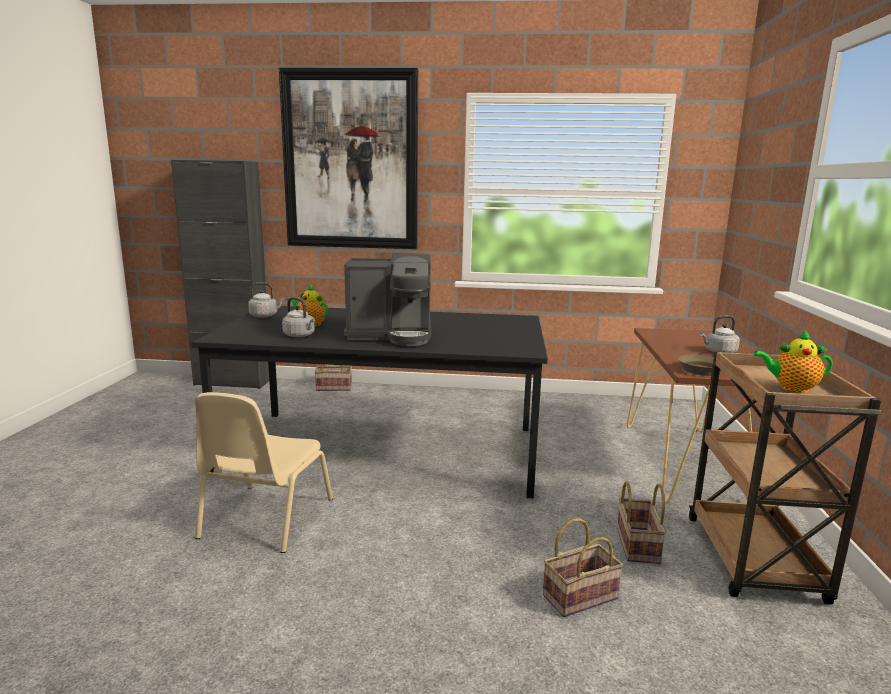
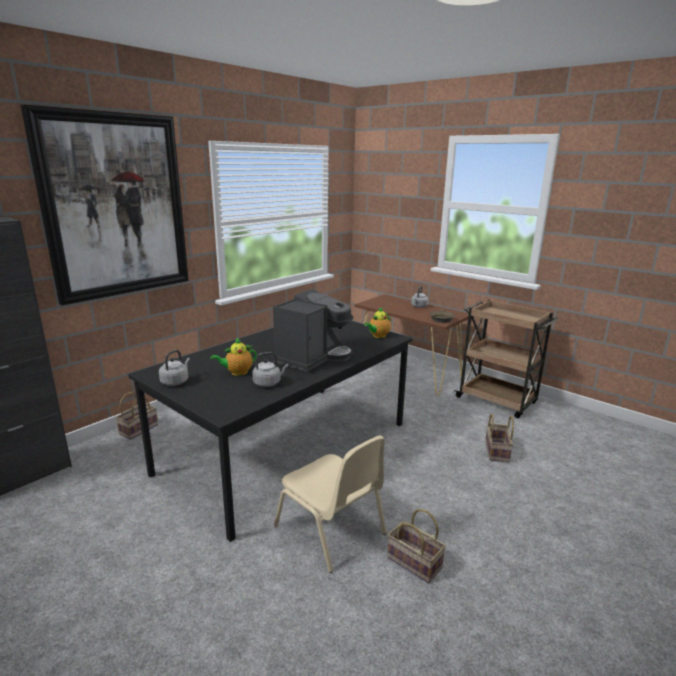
camera: 55 degrees left, 5 degrees up
basket [617,481,666,564] -> basket moved to [387,509,446,584]
teapot [753,330,833,393] -> teapot moved to [365,307,391,338]

